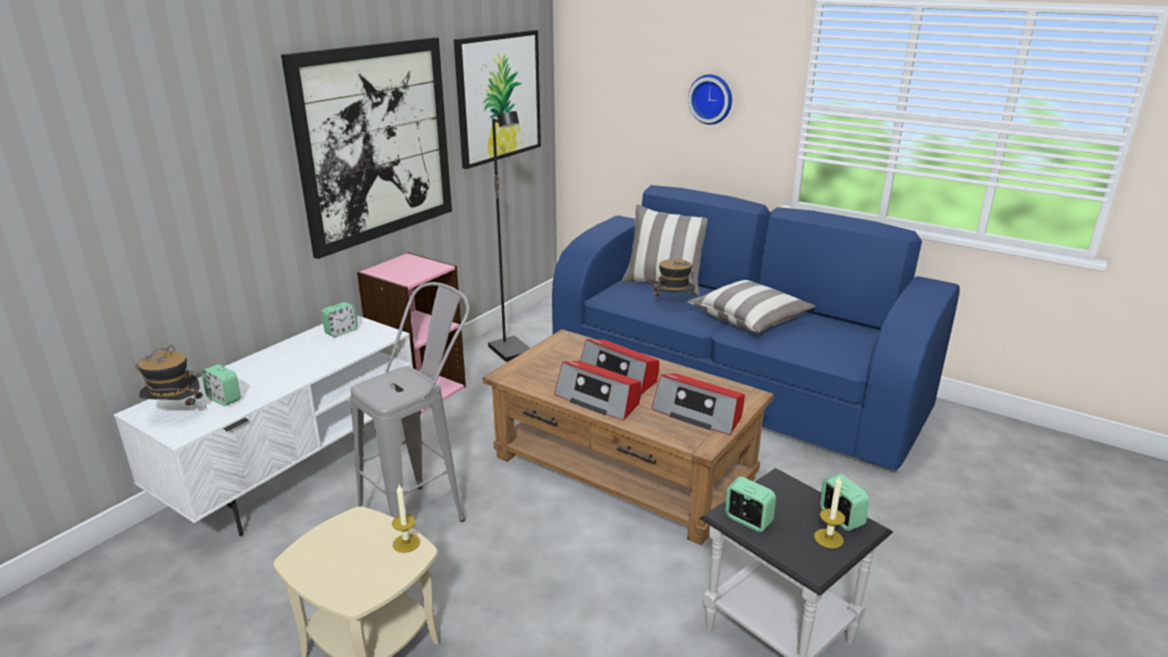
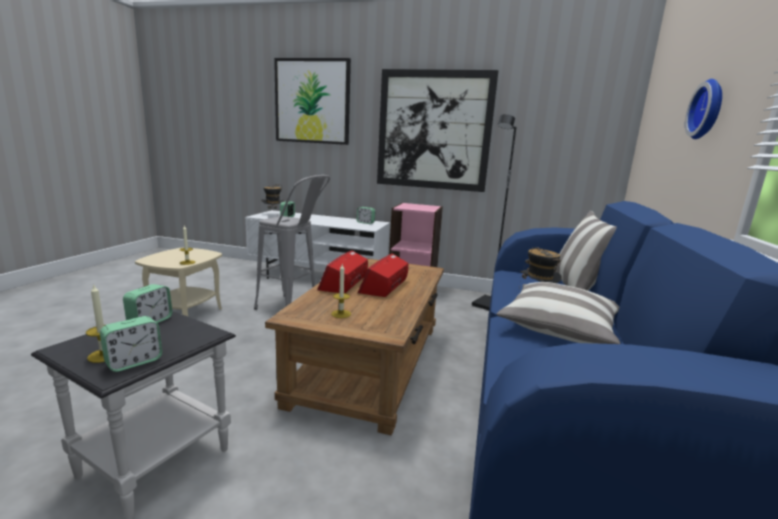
camera: 70 degrees right, 10 degrees down
picture [454,30,541,169] -> picture moved to [274,58,351,145]
radio [652,373,745,435] -> candle [331,264,351,318]

